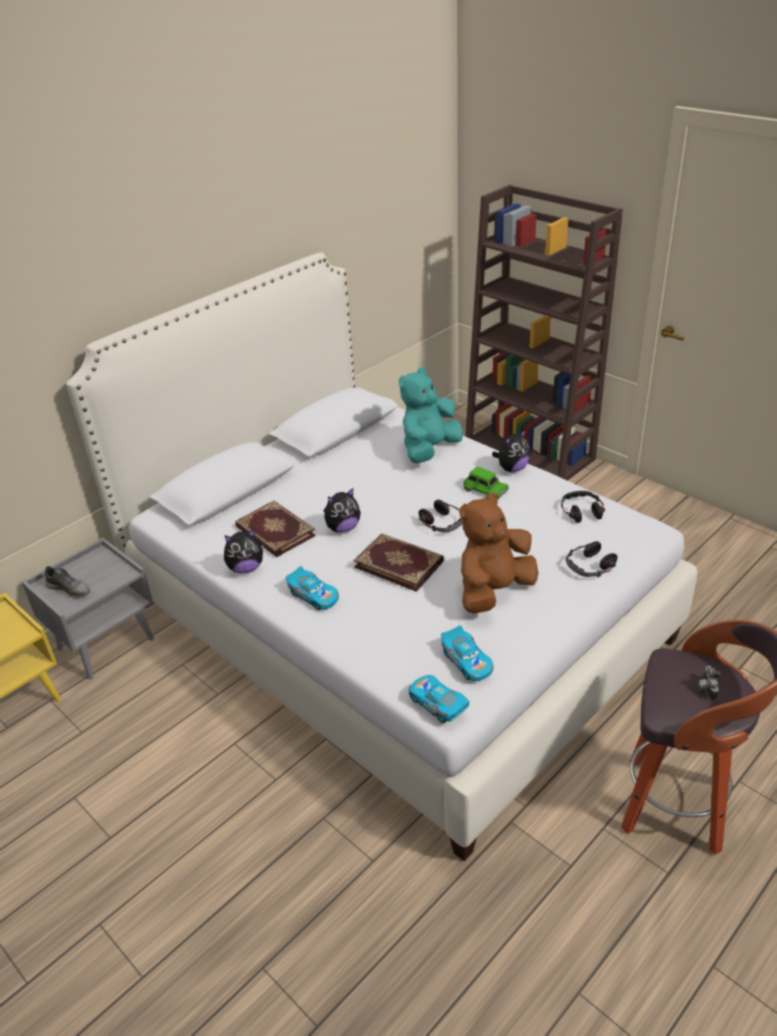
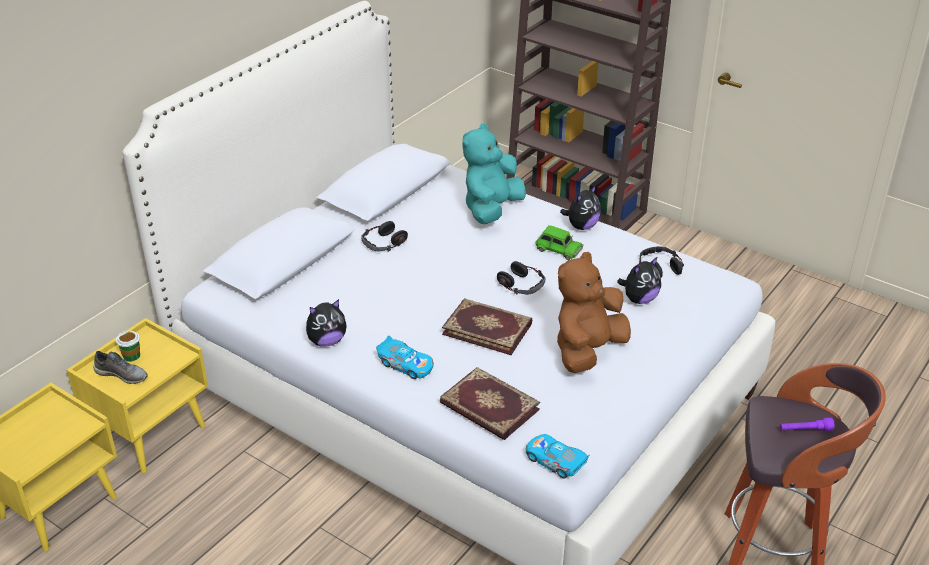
camera: 10 degrees left, 0 degrees up
grey nightstand [22,538,154,679] -> yellow nightstand [66,318,208,473]
book [235,501,316,557] -> book moved to [440,367,540,440]
plush toy [324,488,361,533] -> plush toy moved to [617,256,661,304]
toy car [441,625,493,682] -> none
headphones [566,541,617,578] -> headphones moved to [361,221,408,252]
camera [698,666,720,701] -> purple flashlight [780,418,834,431]
none -> cup [116,331,140,362]

